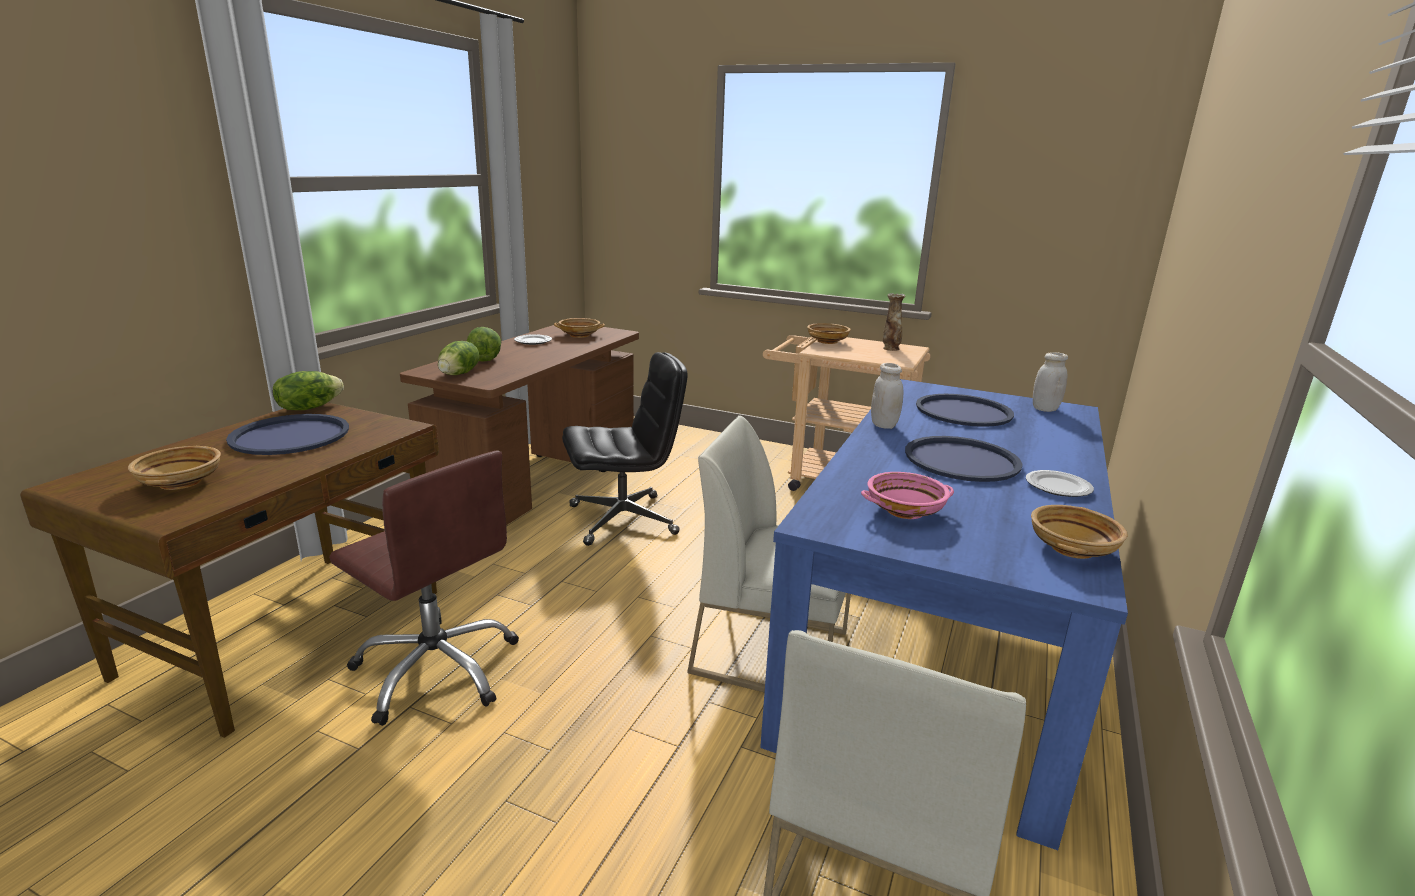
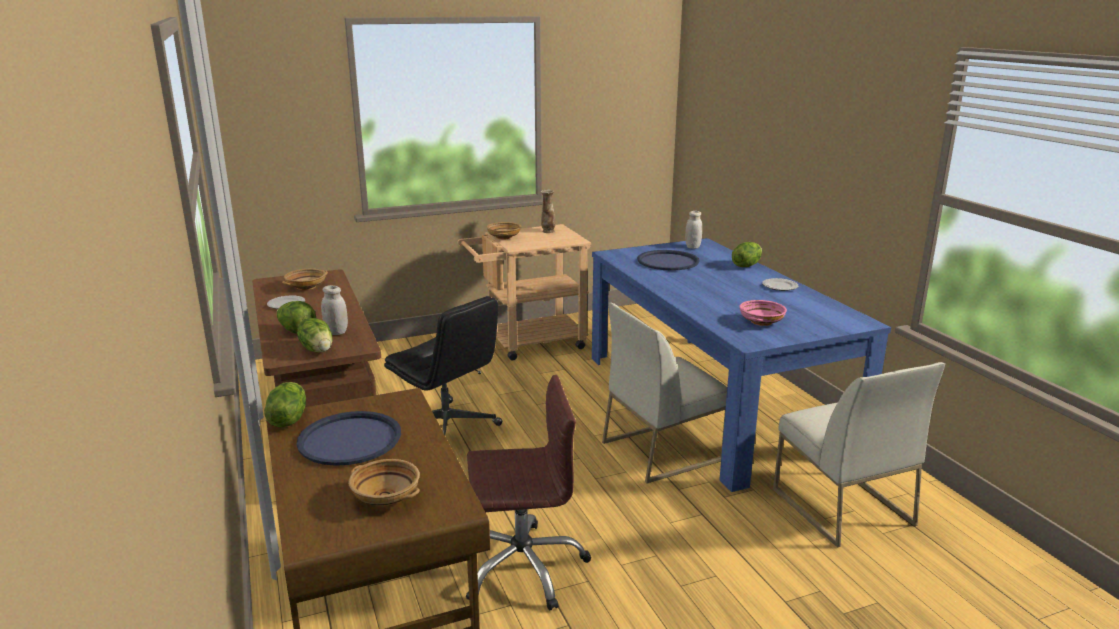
camera: 45 degrees left, 0 degrees up
black office chair [562,352,688,546] -> black office chair turned 105 degrees clockwise [384,296,502,435]
white jar [871,363,903,429] -> white jar moved to [321,285,348,335]
blue tray [905,436,1023,482] -> none
beige bowl [1031,505,1128,559] -> none
none -> lettuce [732,242,762,267]

